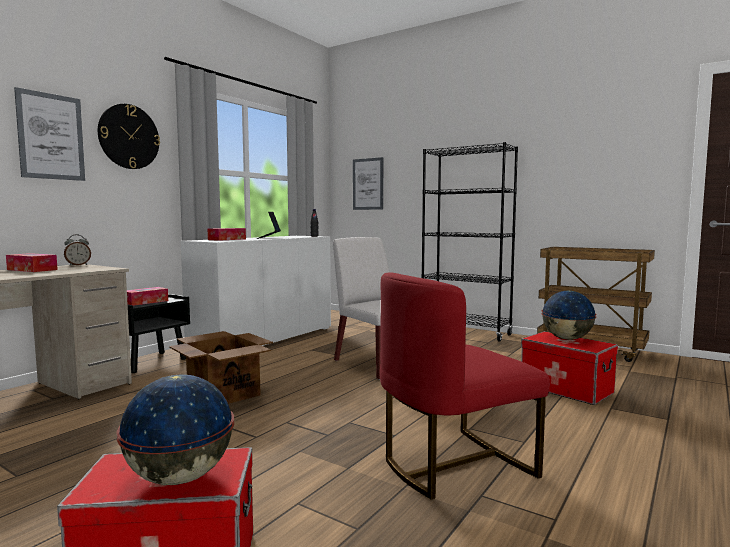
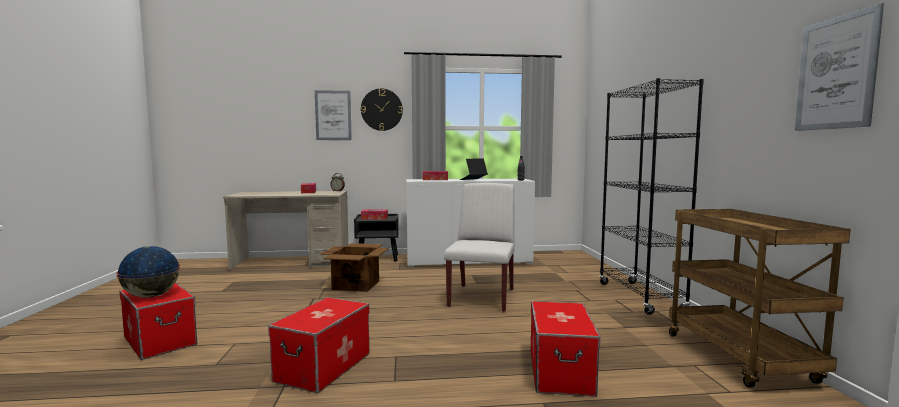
camera: 50 degrees right, 0 degrees up
picture [353,157,383,210] -> picture moved to [795,3,884,131]
red chair [380,272,550,500] -> storage box [268,297,369,393]
globe [541,291,597,340] -> none

